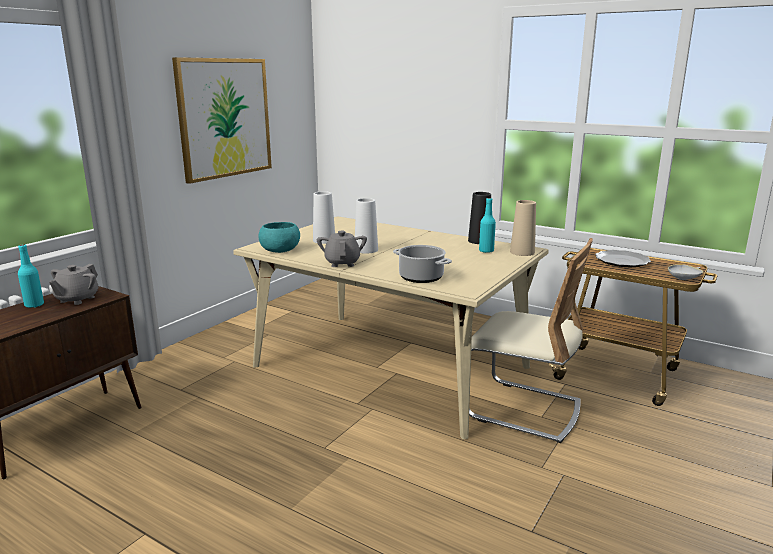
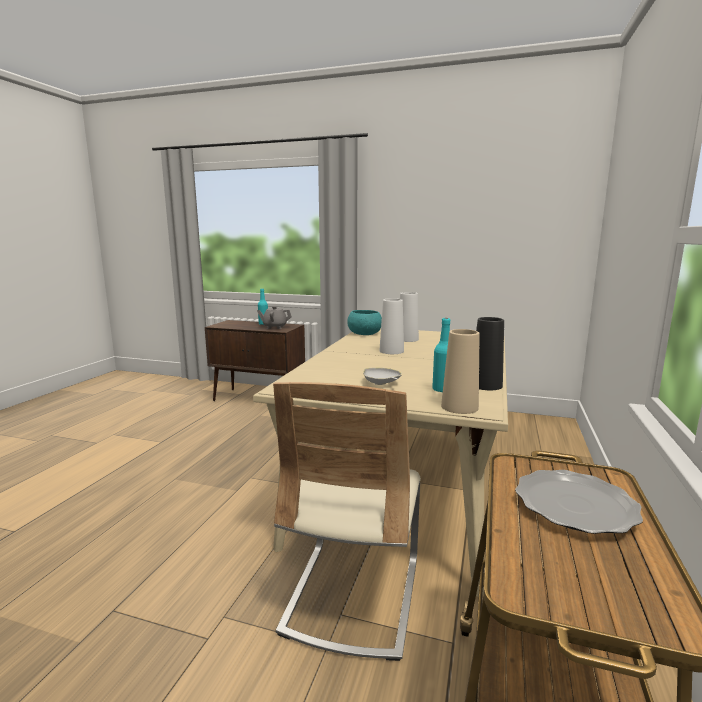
camera: 75 degrees right, 5 degrees down
picture [172,57,272,184] -> none
grey teapot [317,231,367,267] -> none
cooking pot [393,245,452,283] -> none
white bowl [668,264,703,280] -> white bowl moved to [363,368,402,385]

